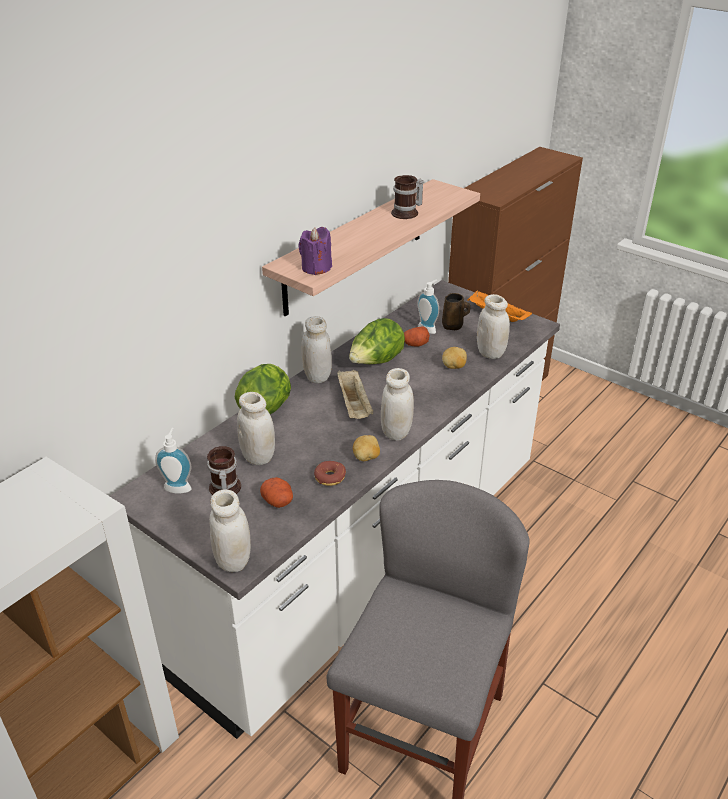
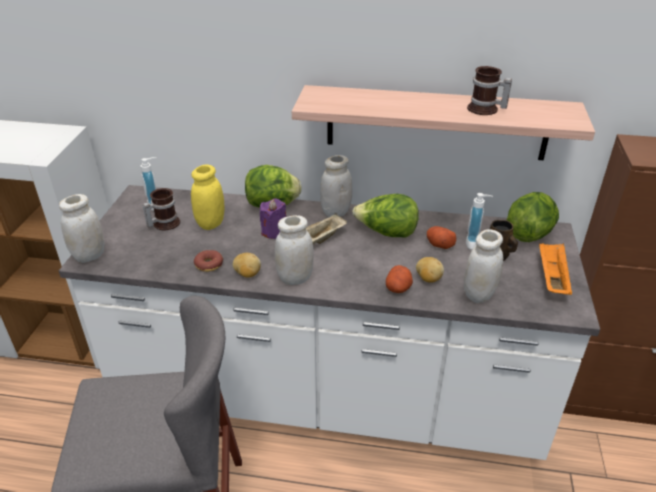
camera: 60 degrees right, 0 degrees up
white jar [237,392,275,465] -> yellow jar [191,165,224,230]
potato [260,477,293,508] -> potato moved to [386,265,413,293]
purple candle [298,227,332,275] -> purple candle moved to [260,198,286,239]
none -> lettuce [507,192,559,242]

